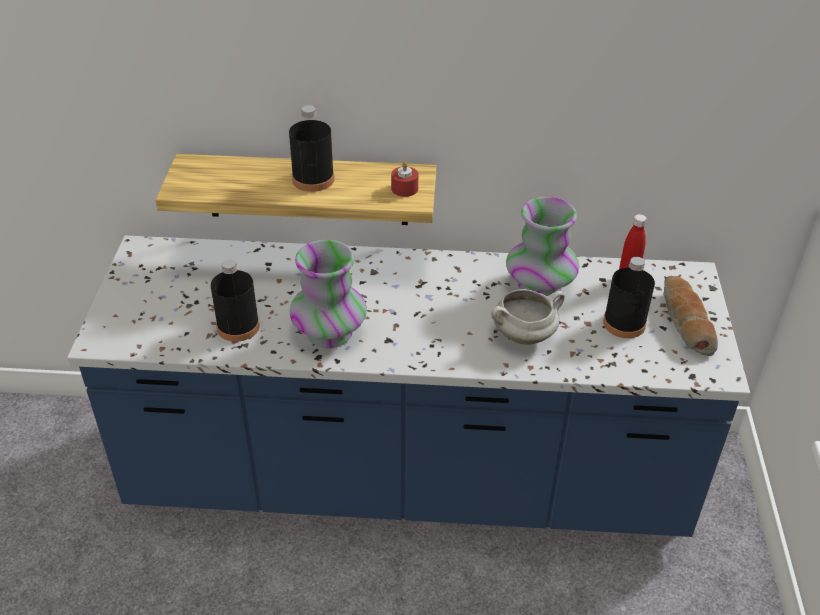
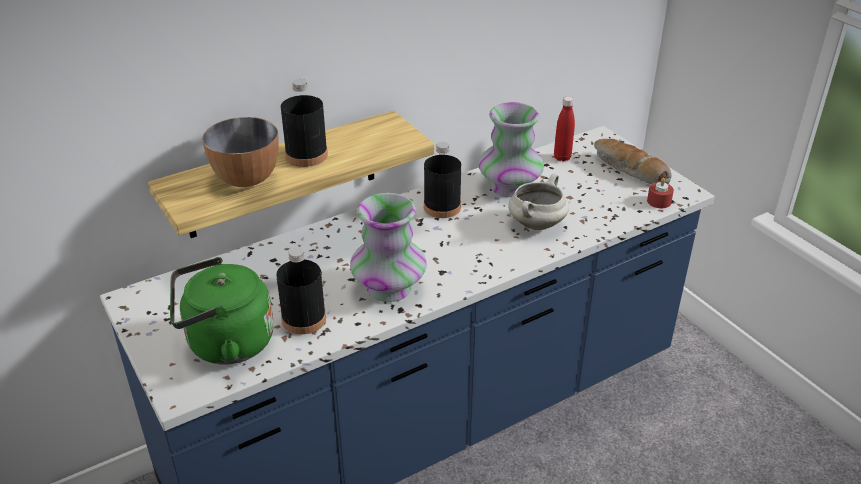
camera: 35 degrees left, 5 degrees down
red candle [391,161,418,197] -> red candle moved to [647,177,674,208]
black bottle [603,257,655,338] -> black bottle moved to [424,142,461,218]
none -> green kettle [170,257,274,365]
none -> bowl [202,117,279,187]

